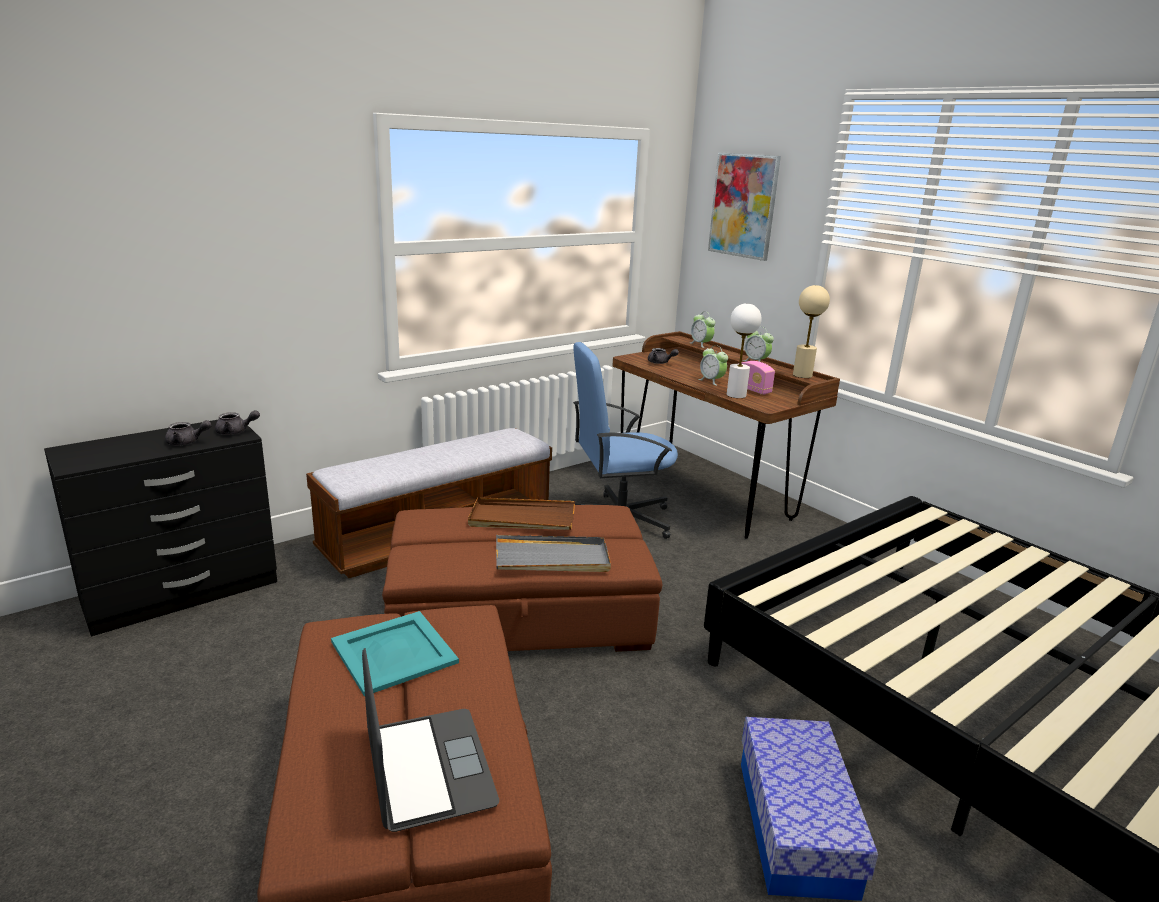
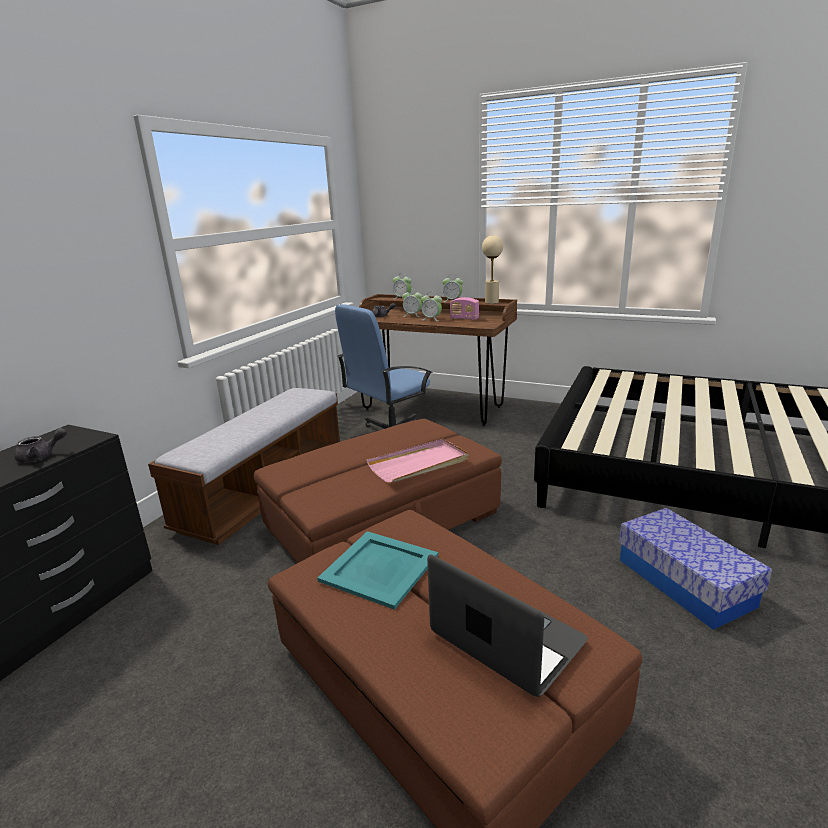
camera: 25 degrees left, 0 degrees up
grey teapot [215,410,260,435] -> none
brown tray [468,497,575,530] -> none
grey tray [496,535,611,572] -> pink tray [367,439,469,483]
picture [708,152,781,261] -> none
white table lamp [727,303,762,398] -> none
none -> alarm clock [402,289,423,317]

